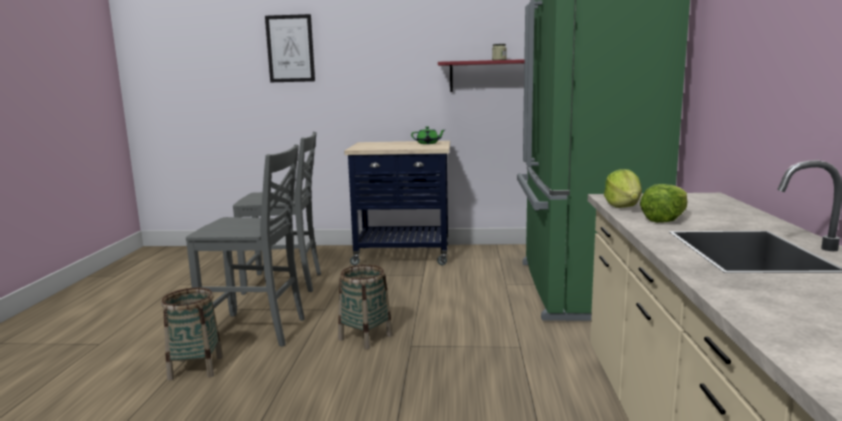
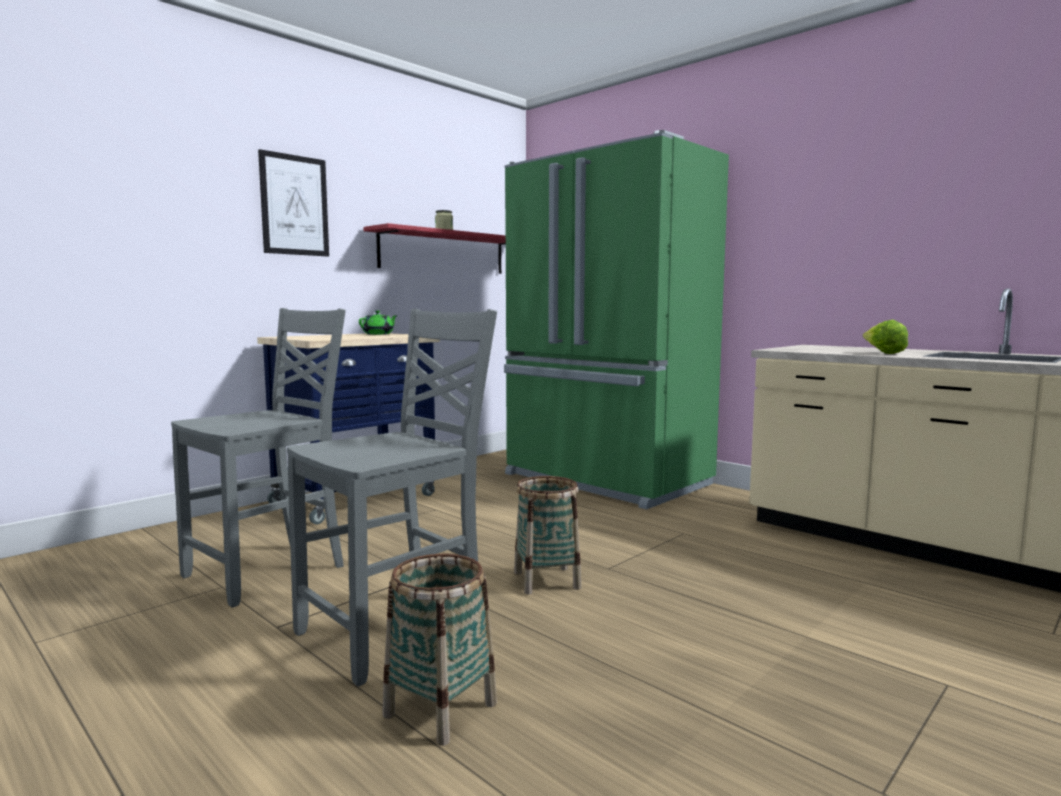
camera: 50 degrees left, 5 degrees down
picture [265,14,315,82] -> picture moved to [258,149,329,256]
lettuce [604,169,642,208] -> none

